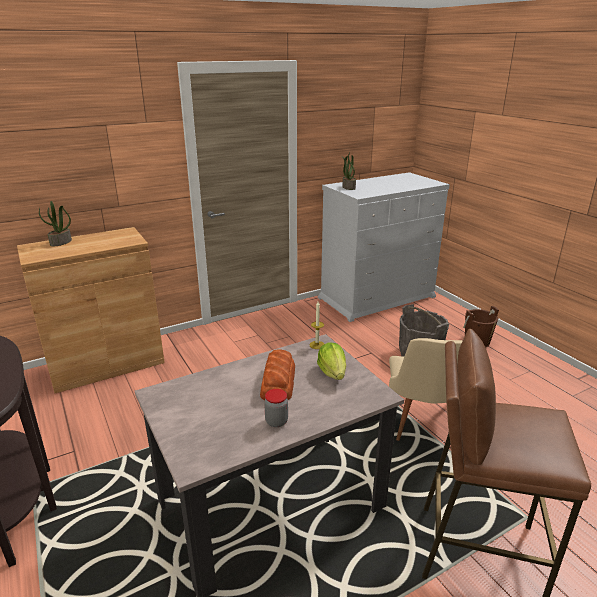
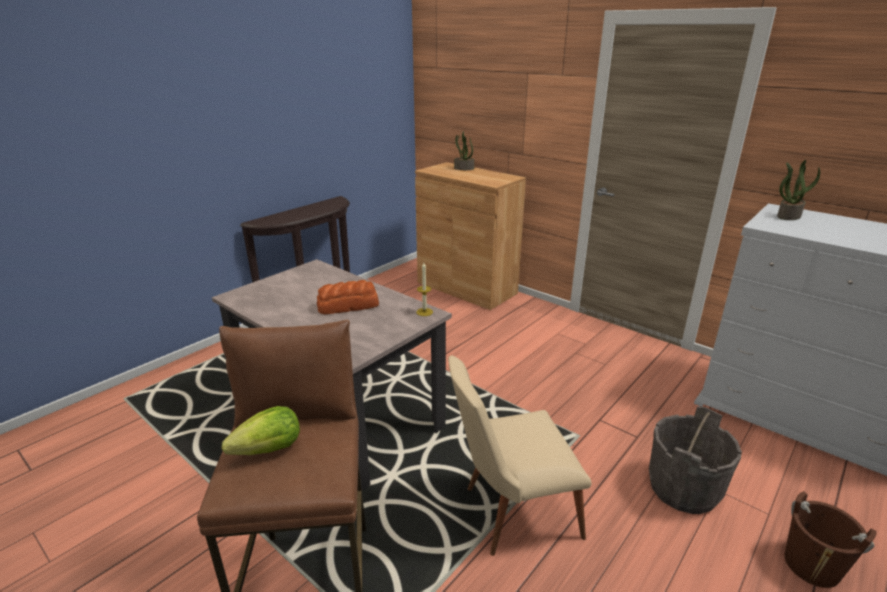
camera: 70 degrees right, 0 degrees up
jar [264,389,288,427] -> none
lettuce [317,342,346,380] -> lettuce moved to [222,406,300,455]

